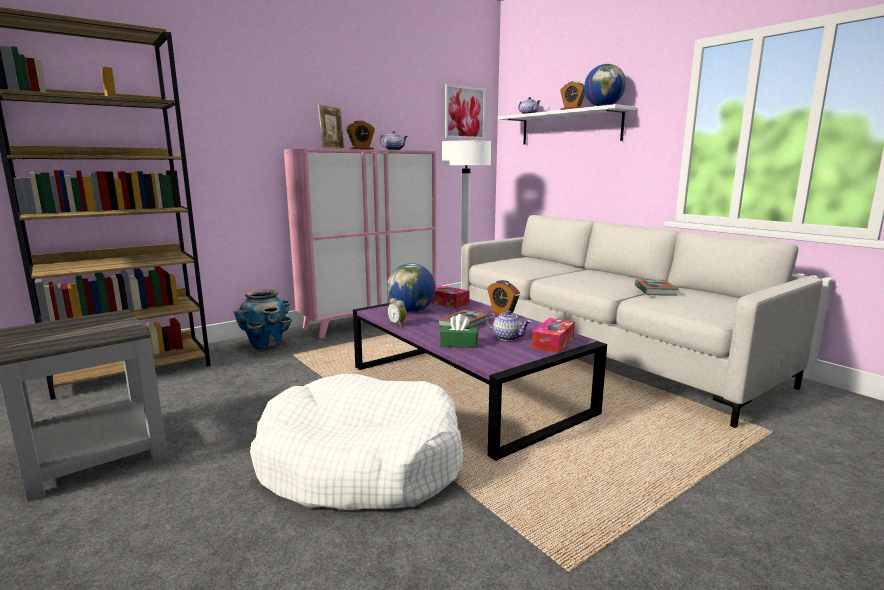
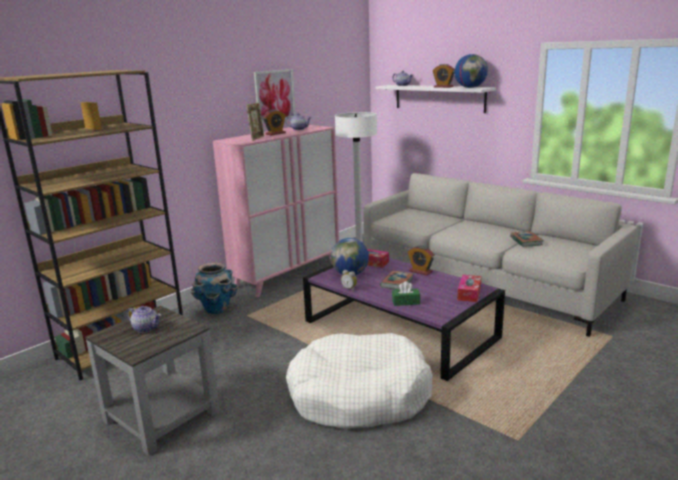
camera: 10 degrees left, 5 degrees up
picture [445,84,485,139] -> picture moved to [254,69,296,123]
teapot [486,310,531,341] -> teapot moved to [126,306,161,333]

